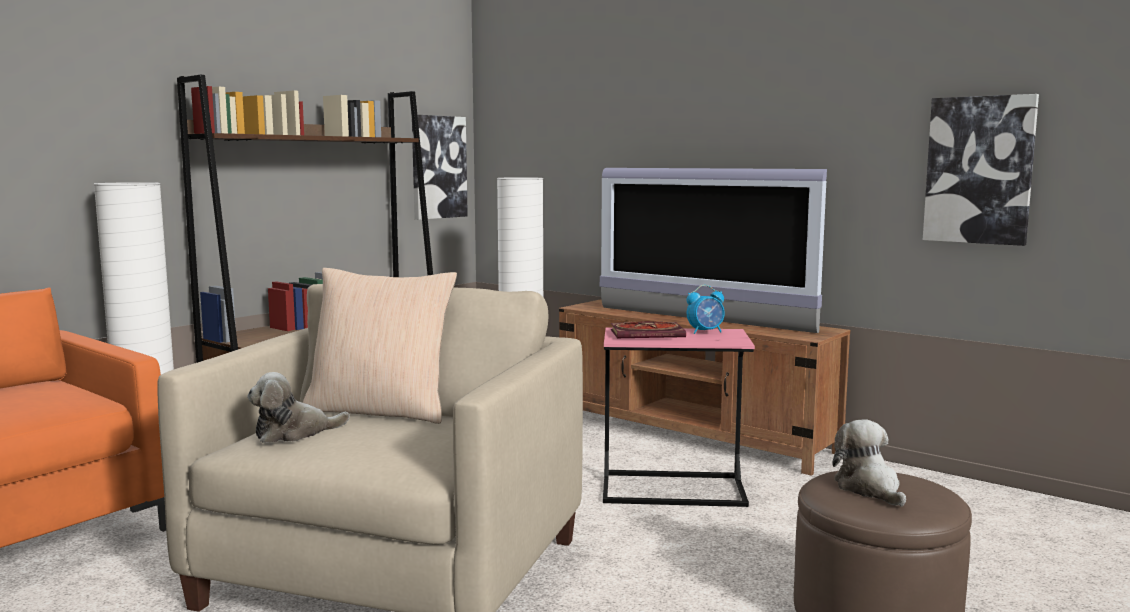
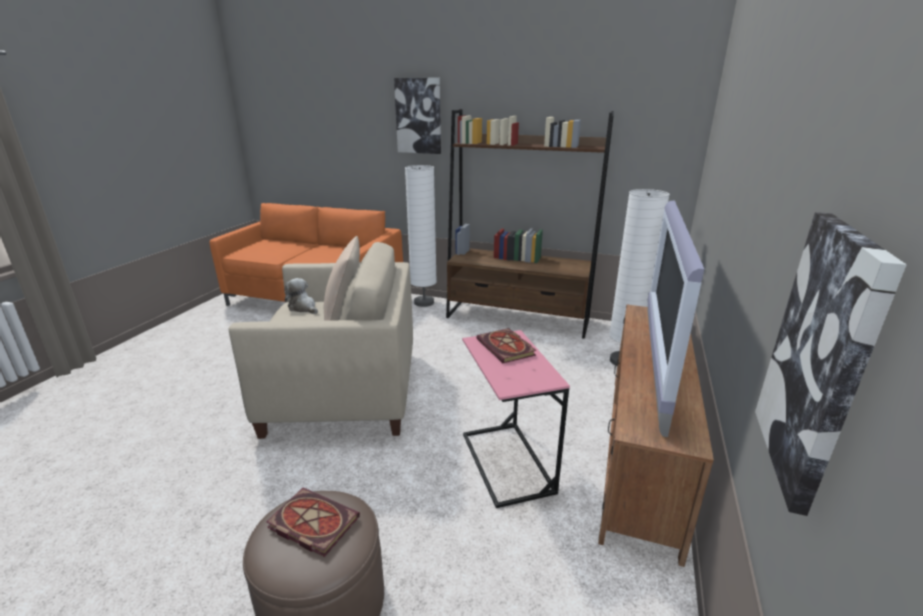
camera: 70 degrees right, 15 degrees up
picture [412,115,468,220] -> picture moved to [394,78,441,154]
alarm clock [687,285,725,334] -> none
plush toy [832,419,906,507] -> book [266,487,360,557]

